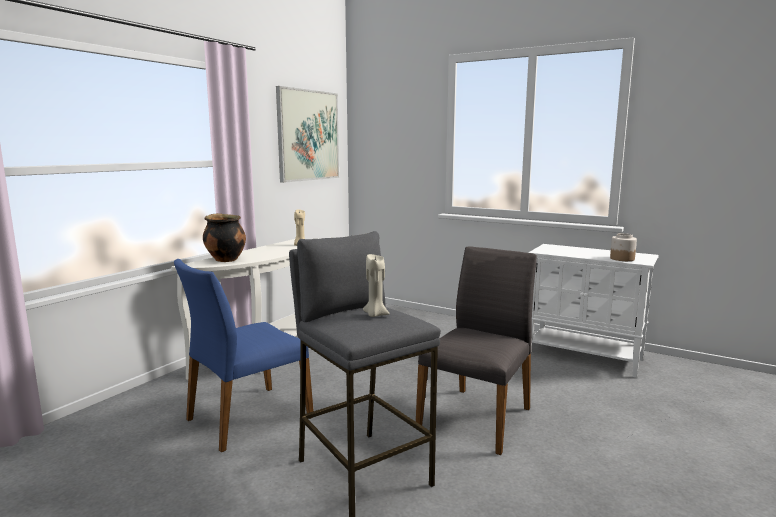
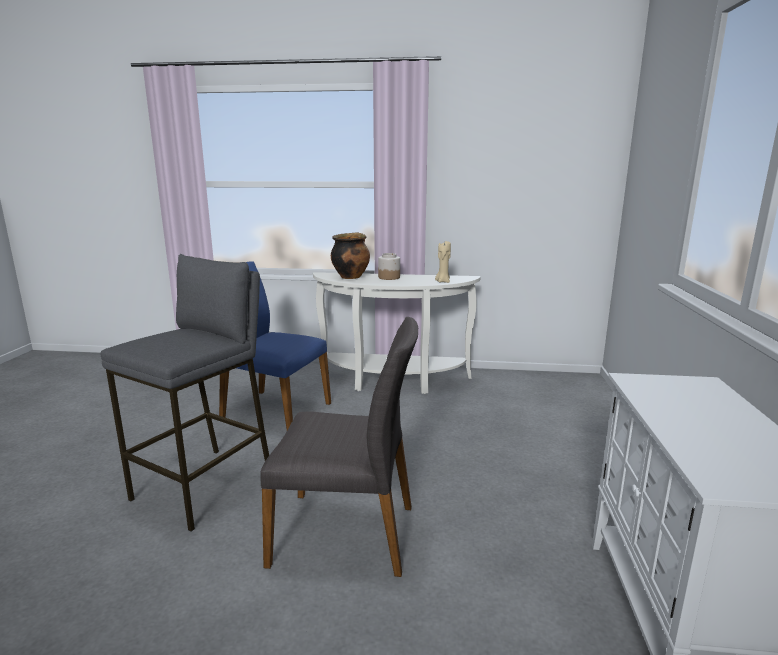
camera: 65 degrees right, 5 degrees up
picture [276,86,339,183] -> none
beige candle [363,254,390,317] -> none
jar [610,233,637,261] -> jar moved to [378,253,400,280]

